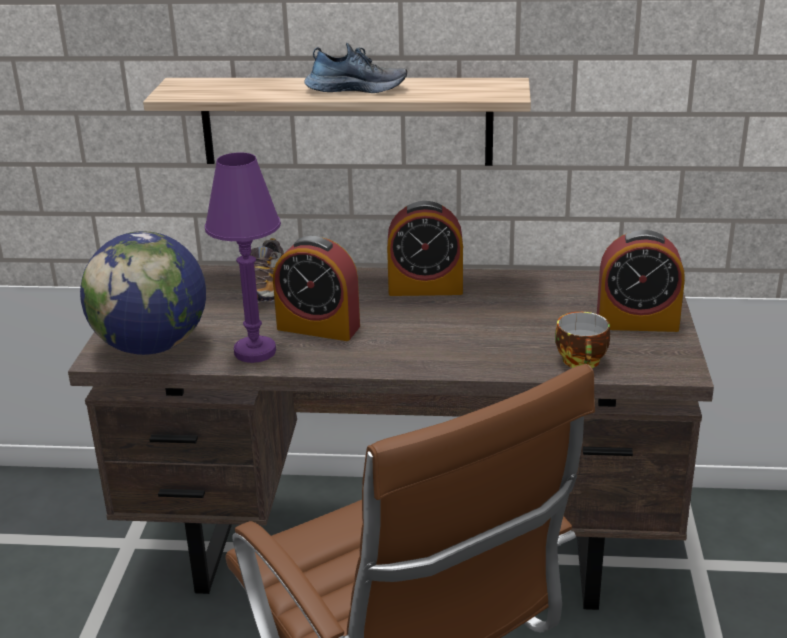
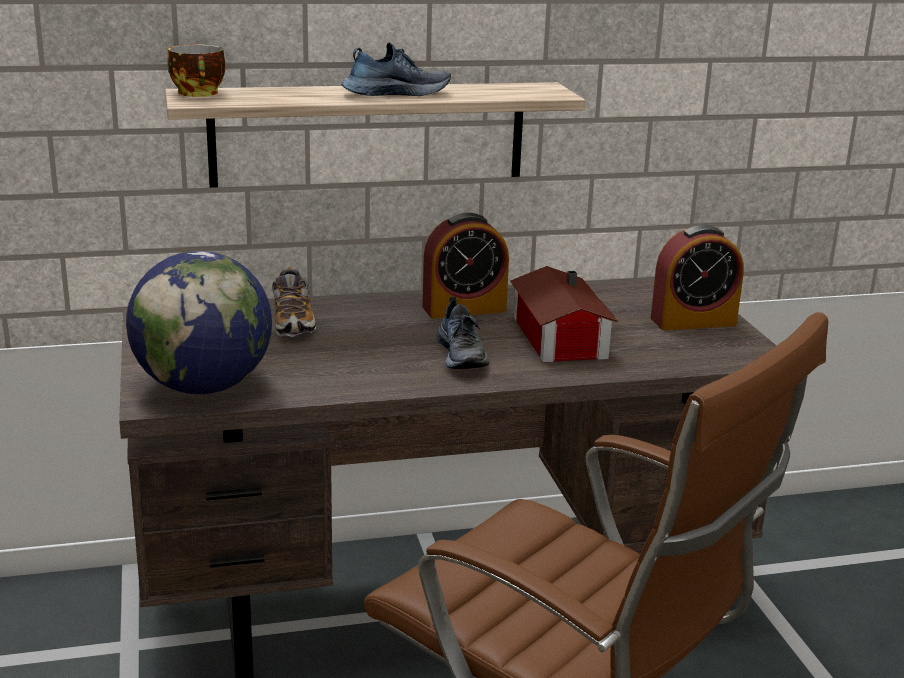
camera: 20 degrees left, 5 degrees down
purple table lamp [205,153,281,363] -> none
alarm clock [273,236,360,341] -> none
cup [555,312,610,368] -> cup moved to [167,45,225,97]
none -> shoe [437,297,490,369]
none -> toy house [510,266,618,363]

